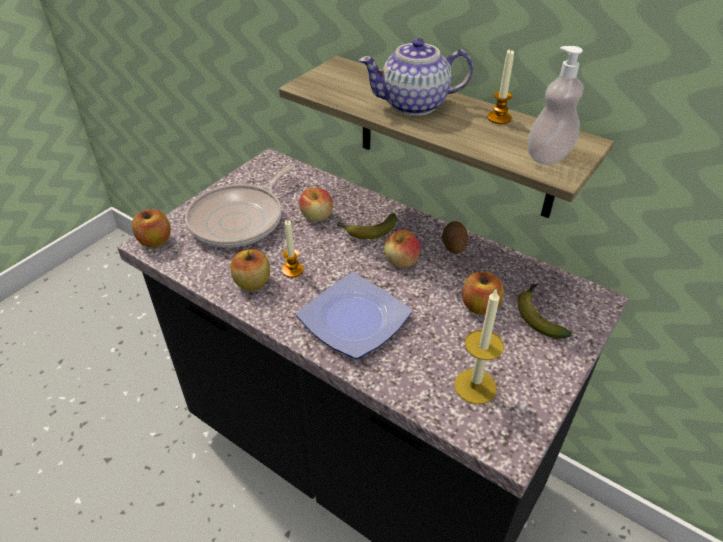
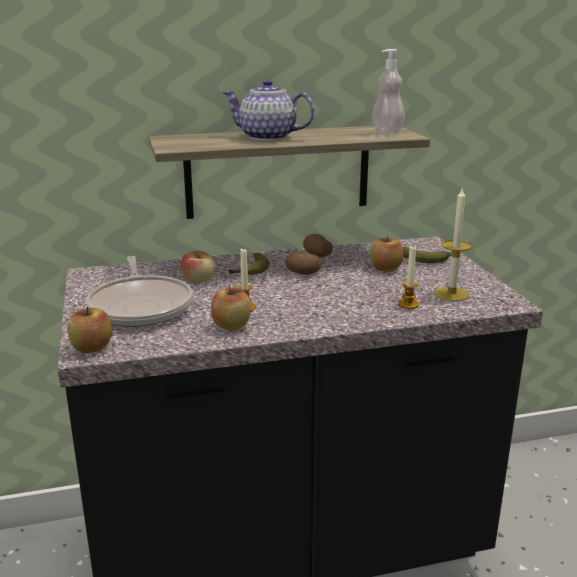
camera: 50 degrees left, 20 degrees down
plate [296,272,412,359] -> none
teapot [359,38,473,116] -> teapot turned 75 degrees clockwise [223,79,315,141]
apple [384,230,420,268] -> potato [285,251,321,275]
candle [487,50,514,124] -> candle moved to [398,246,419,309]

